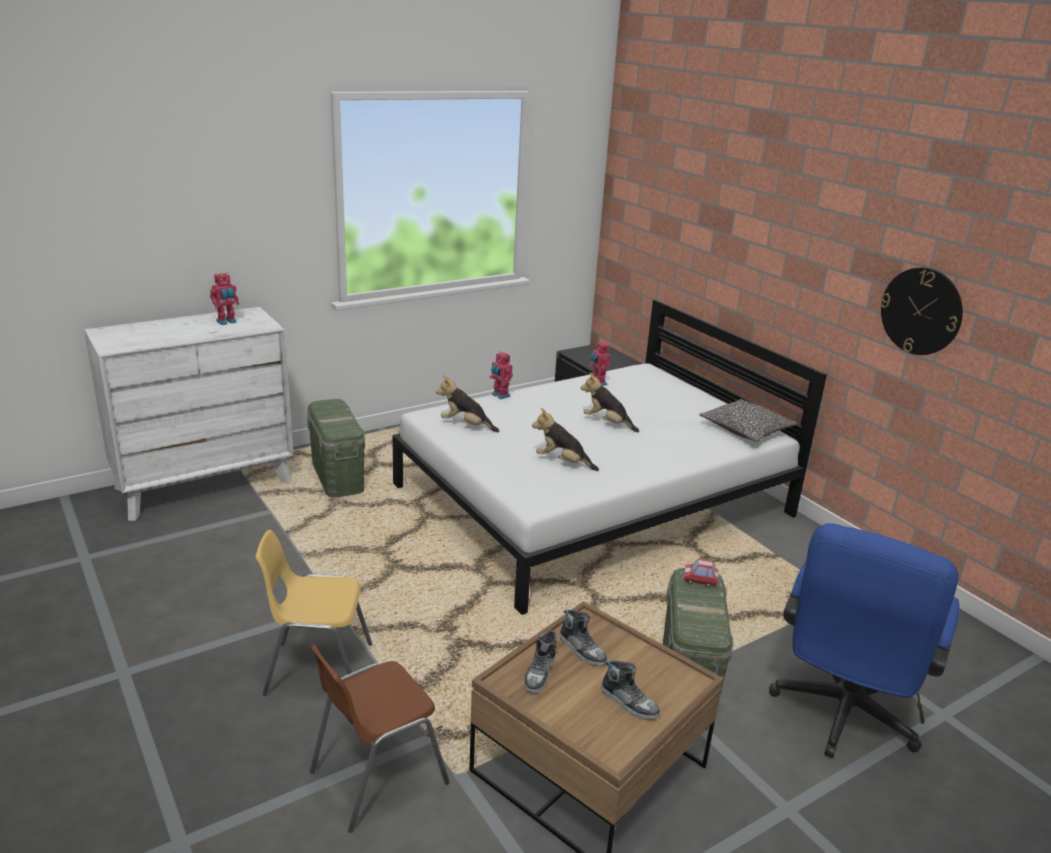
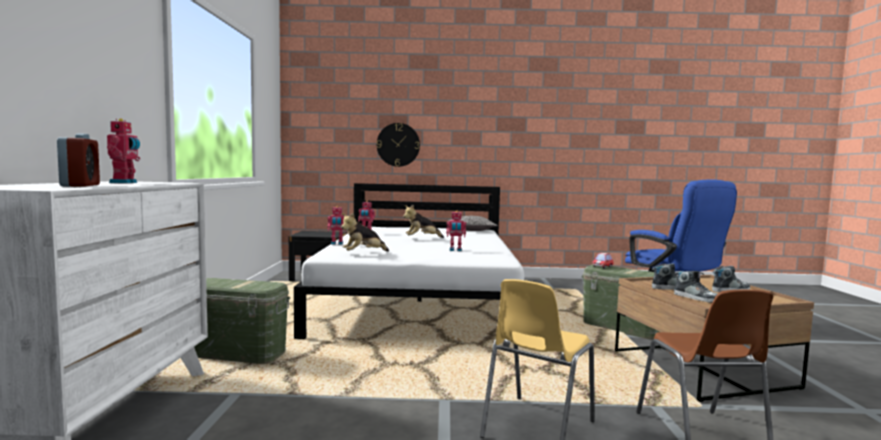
camera: 55 degrees left, 20 degrees down
plush toy [532,408,599,471] -> toy robot [446,211,466,251]
wall clock [880,267,963,355] -> wall clock moved to [377,123,420,167]
none -> alarm clock [57,133,100,187]

